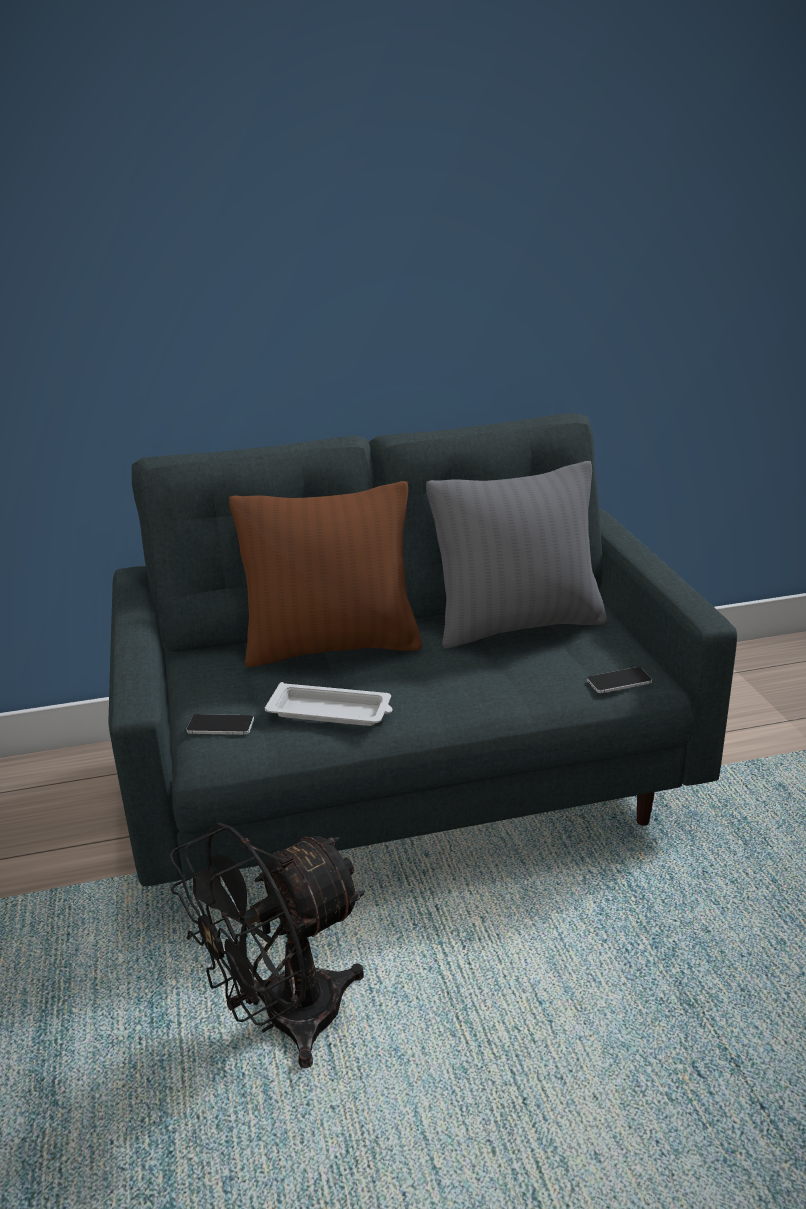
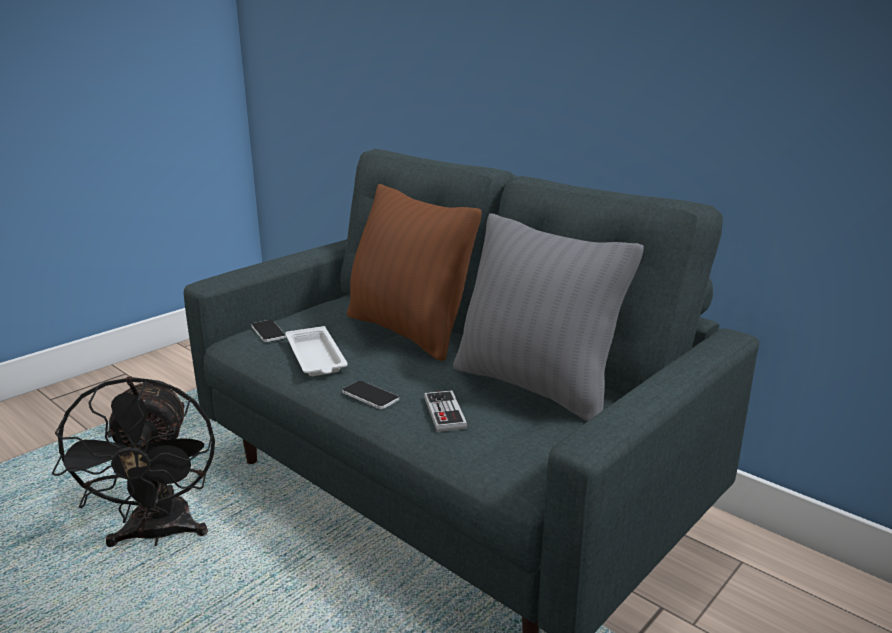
camera: 55 degrees right, 5 degrees down
black fan [170,823,365,1068] -> black fan turned 120 degrees counterclockwise [52,376,215,547]
phone [587,667,652,693] -> phone moved to [342,381,399,409]
none -> game controller [424,390,467,432]

